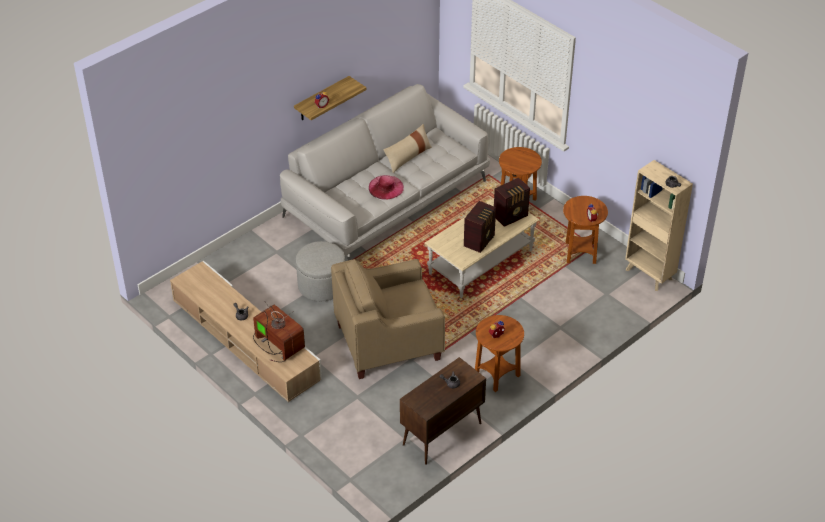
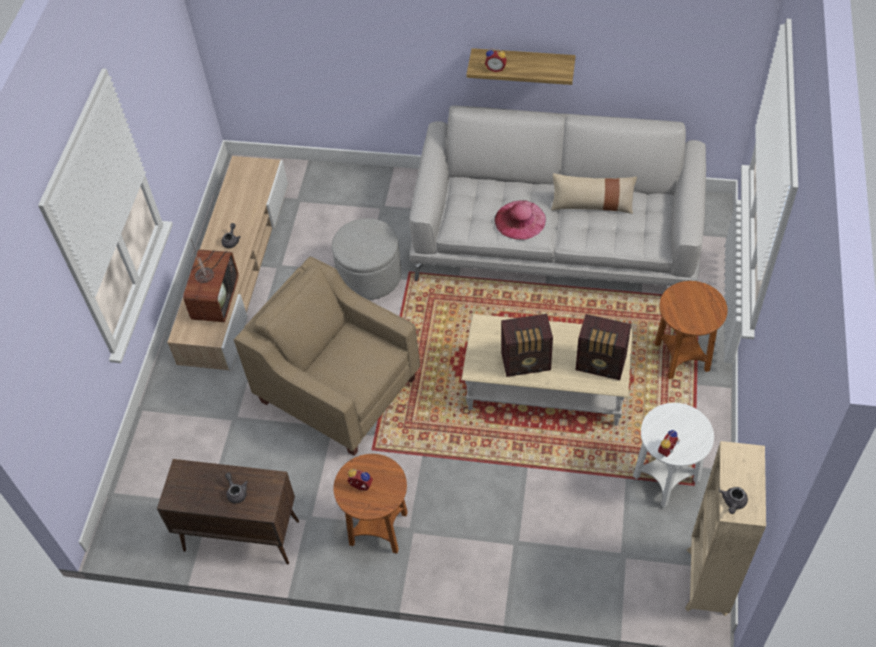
camera: 55 degrees right, 10 degrees up
brown side table [563,196,608,264] -> white side table [633,403,714,508]

